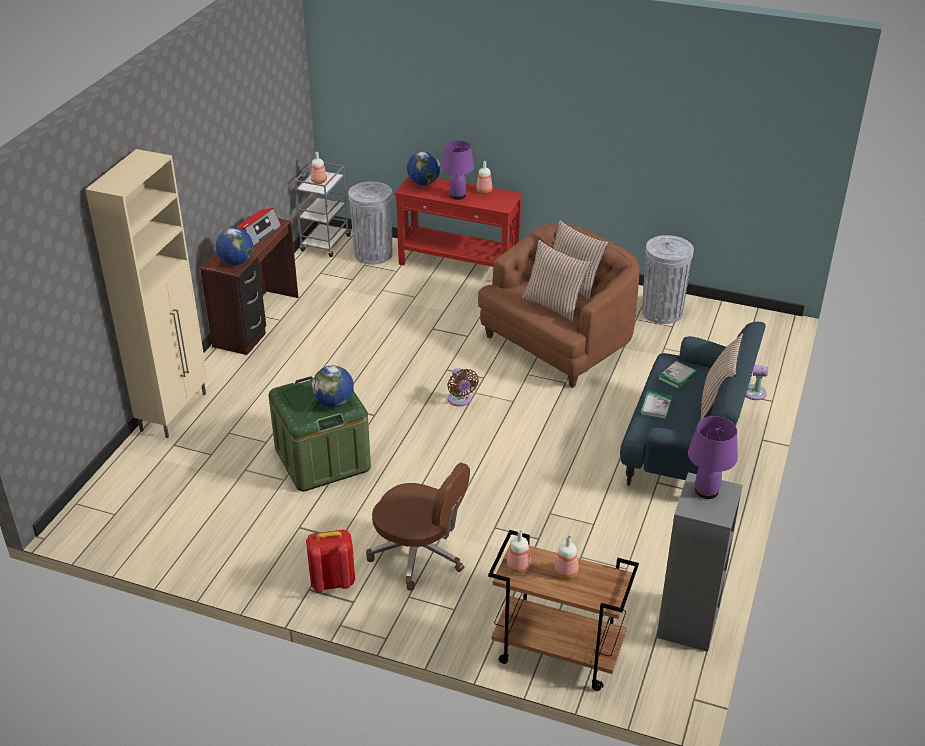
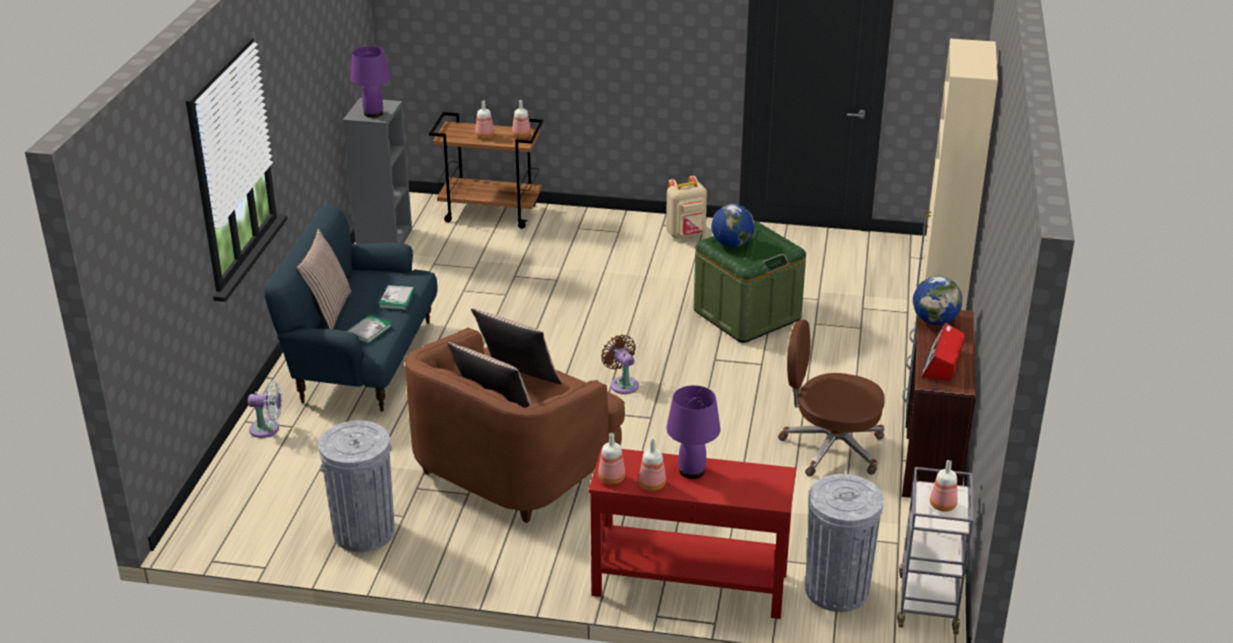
camera: 170 degrees right, 5 degrees down
red backpack [306,530,355,592] -> beige backpack [666,176,707,238]
brown office chair [366,462,470,590] -> brown office chair moved to [778,320,885,476]
globe [407,151,440,185] -> none
none -> bottle [598,433,625,485]

